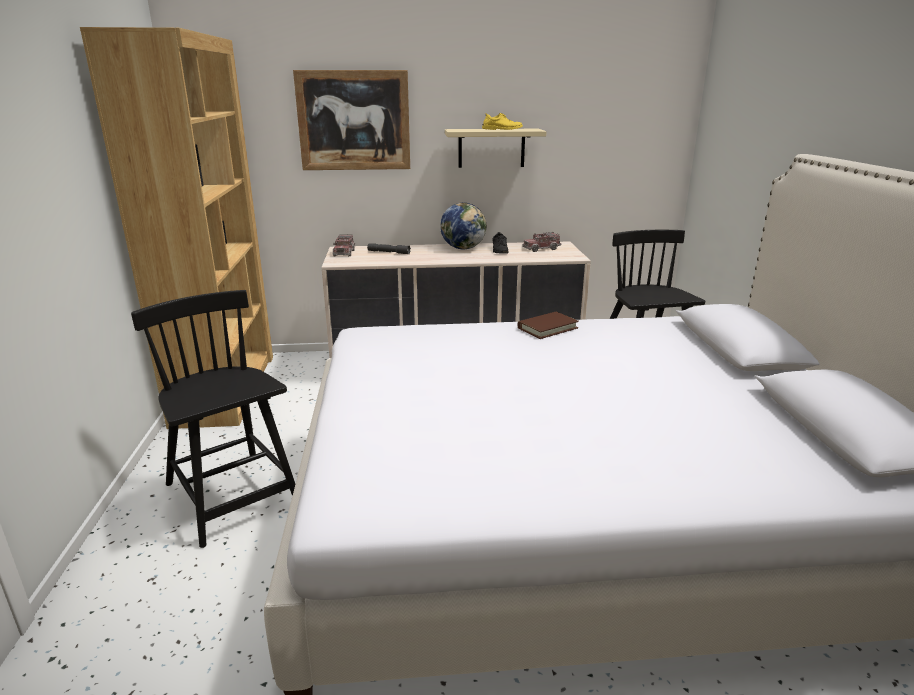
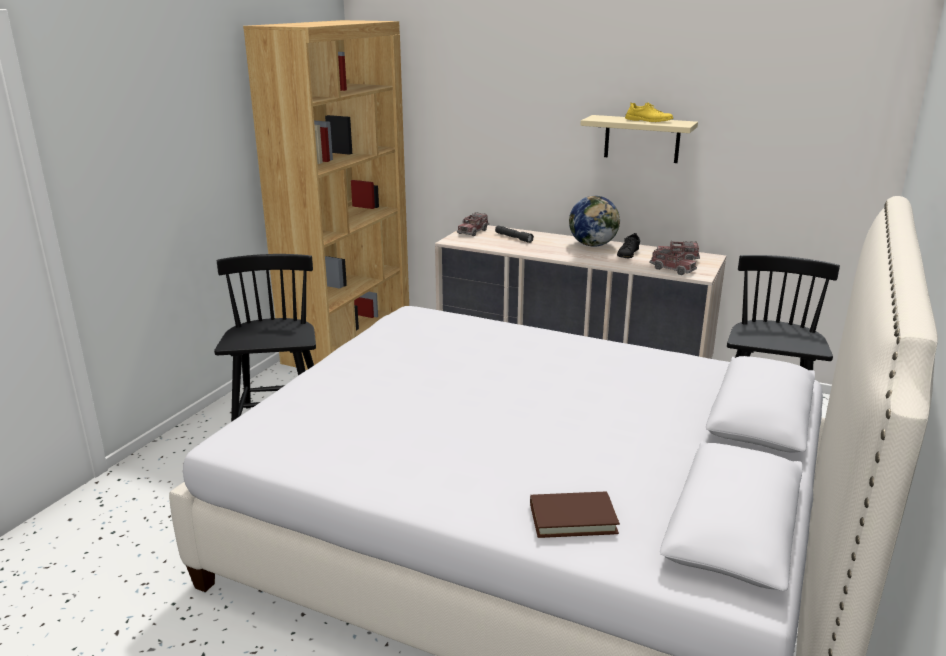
camera: 30 degrees right, 0 degrees up
picture [293,70,410,170] -> none
brown book [518,312,579,339] -> brown book moved to [530,492,620,538]
none -> toy truck [649,247,697,275]

